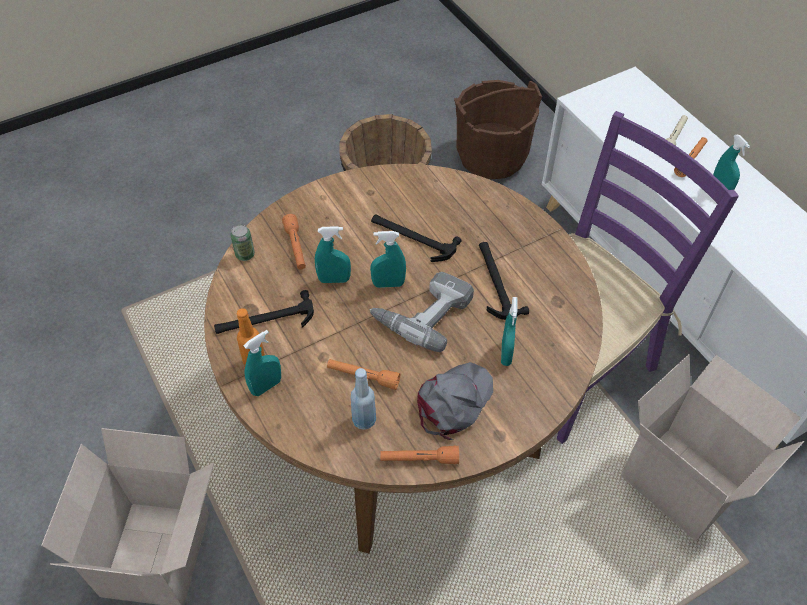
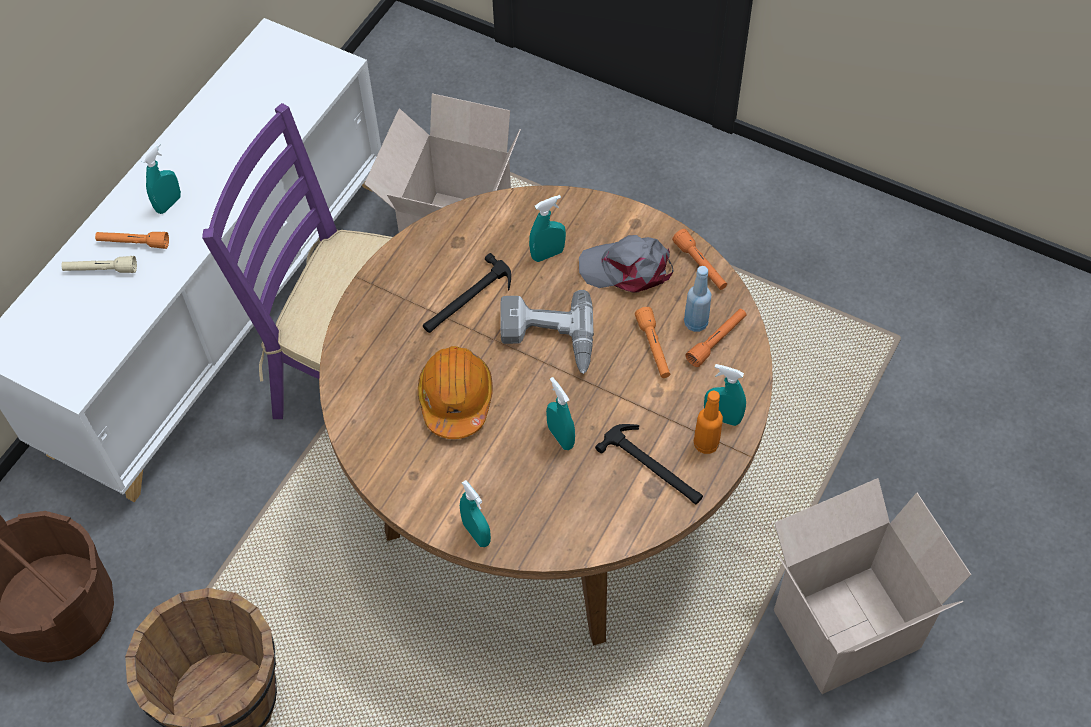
camera: 120 degrees left, 5 degrees up
can [230,224,255,261] -> none
orange flashlight [282,214,306,270] -> orange flashlight moved to [686,309,746,367]
turquoise spray bottle [370,231,406,288] -> turquoise spray bottle moved to [460,480,491,547]
hammer [371,214,462,262] -> orange hard hat [418,346,493,439]

